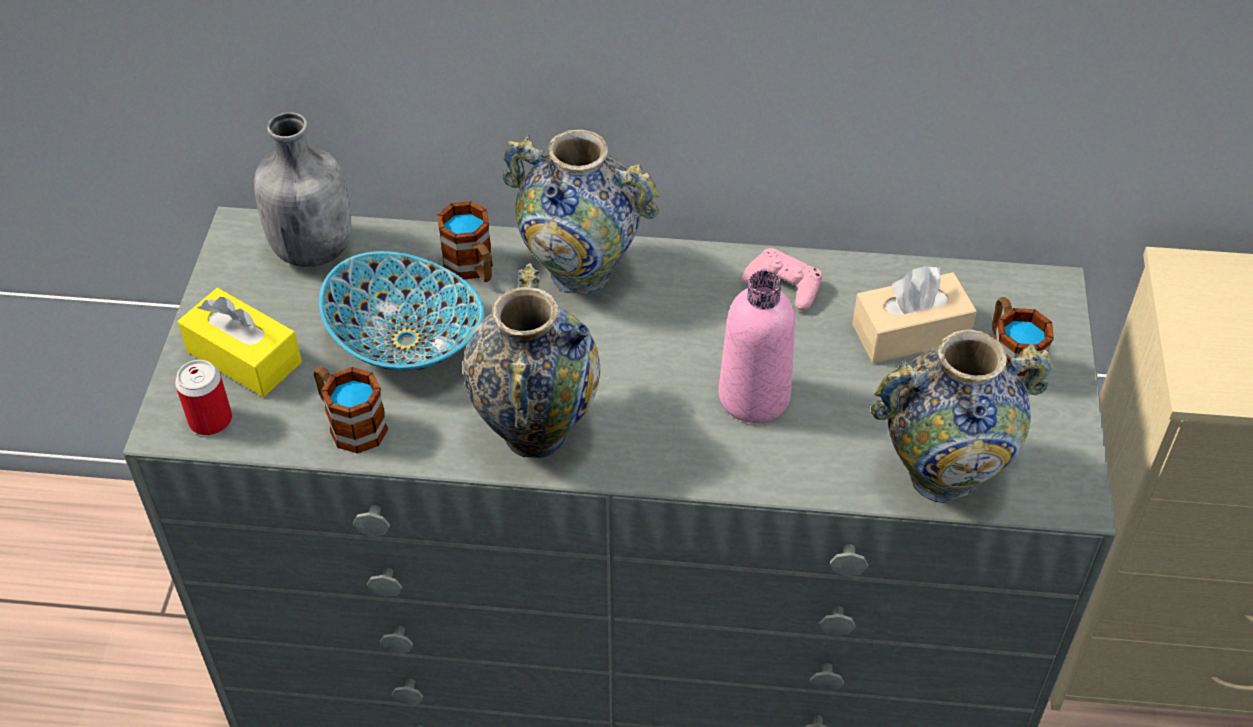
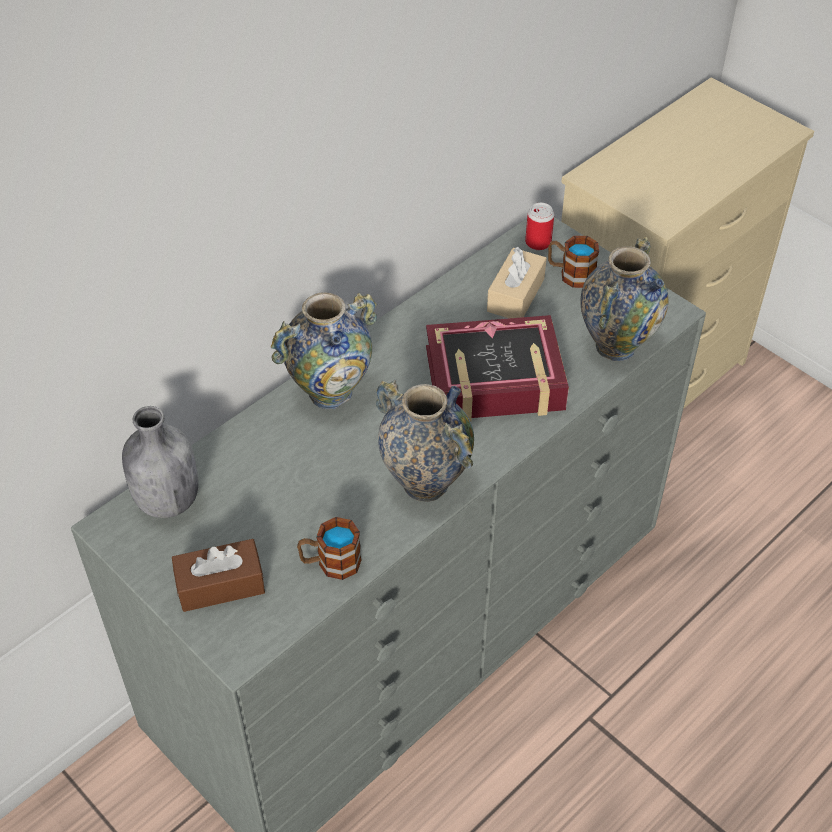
camera: 50 degrees left, 0 degrees up
can [175,360,232,435] -> can moved to [525,203,554,250]
yellow tissue box [178,288,302,397] -> brown tissue box [172,539,265,612]
bowl [319,251,484,371] -> none
mug [437,201,493,282] -> none
pink bottle [719,270,796,423] -> book [426,315,569,421]
pink game controller [742,248,822,311] -> none

